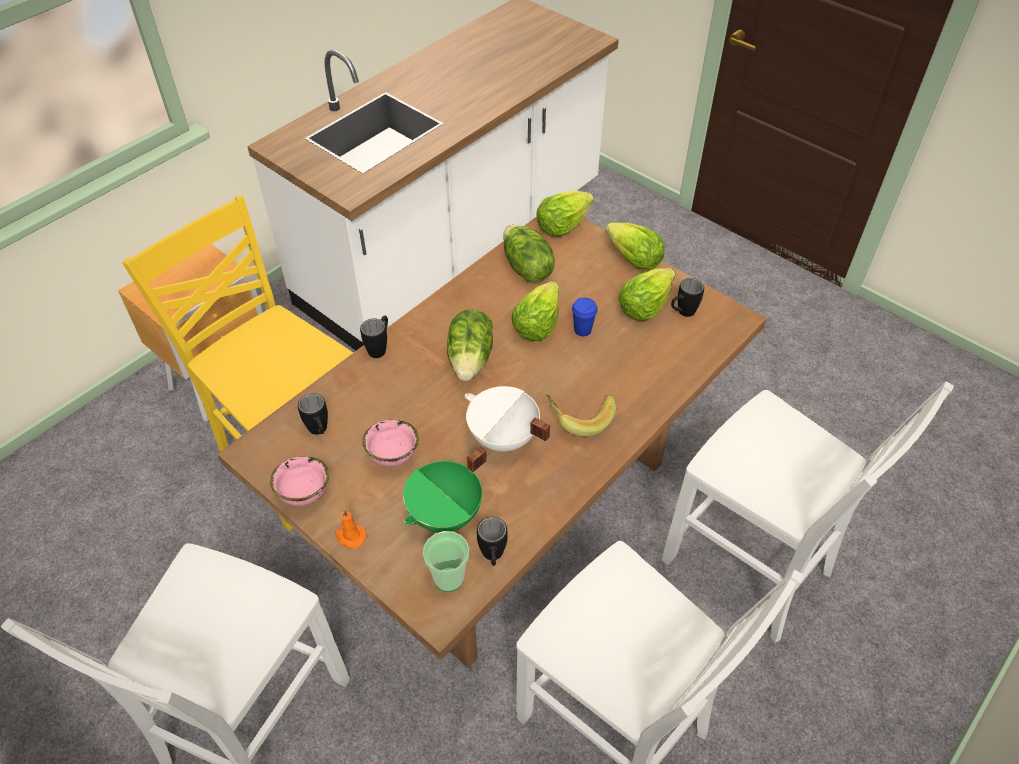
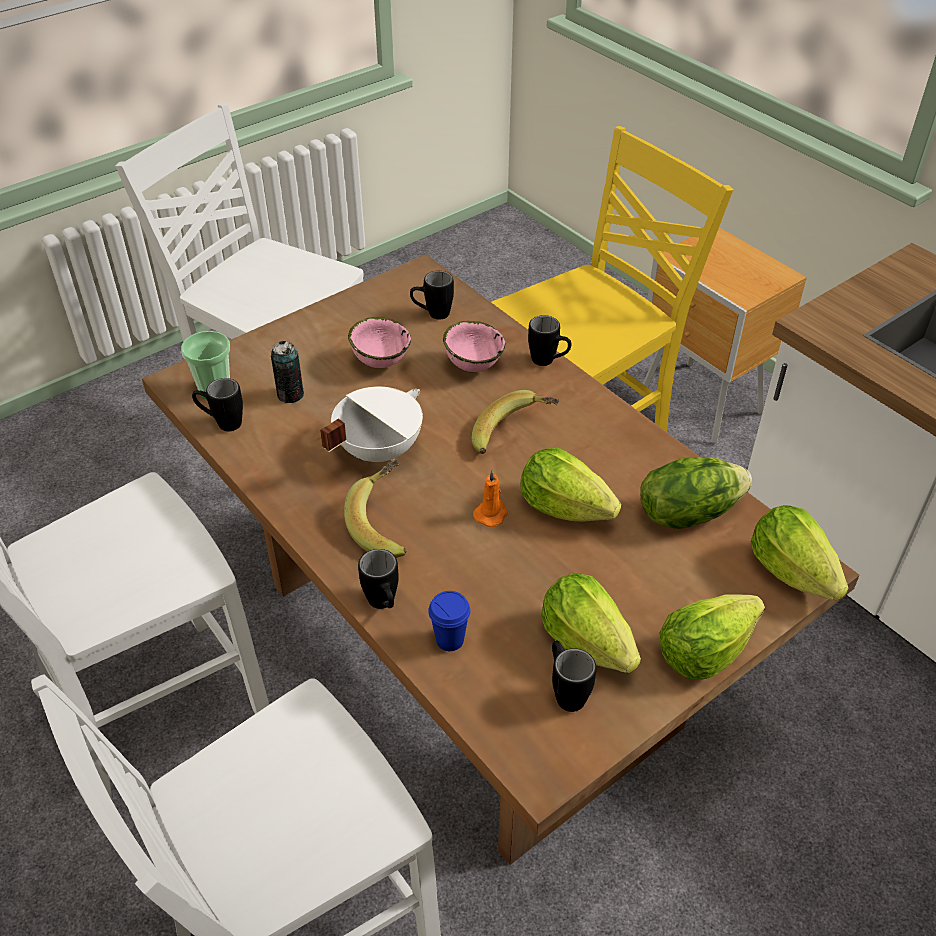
camera: 100 degrees right, 5 degrees down
pink bowl [270,456,329,506] -> pink bowl moved to [443,321,505,373]
orange candle [335,509,367,549] -> orange candle moved to [473,470,508,527]
green cooking pot [403,446,487,532] -> can [271,341,304,403]
lettuce [447,309,493,381] -> banana [472,390,559,454]
blue cup [572,298,598,336] -> blue cup moved to [428,591,470,651]
none -> black mug [358,549,399,609]

